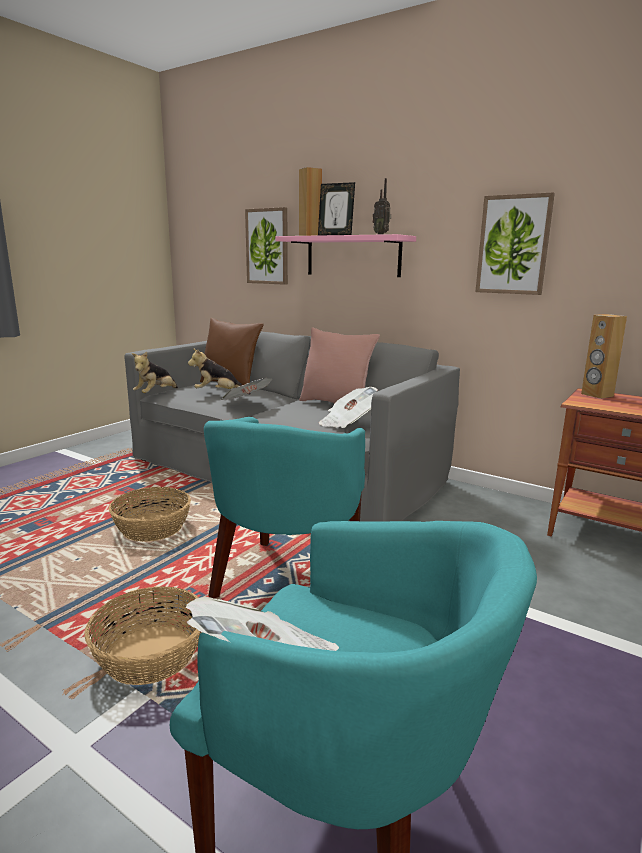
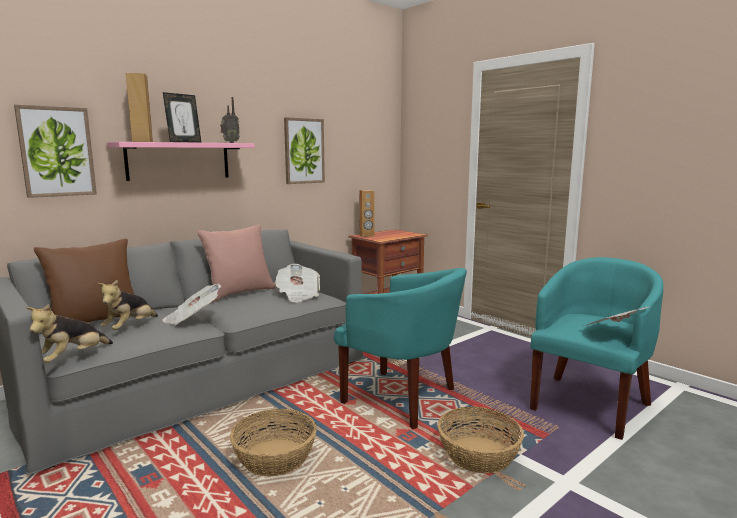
camera: 75 degrees left, 5 degrees down
plush toy [132,352,178,393] -> plush toy turned 75 degrees clockwise [26,304,113,363]

